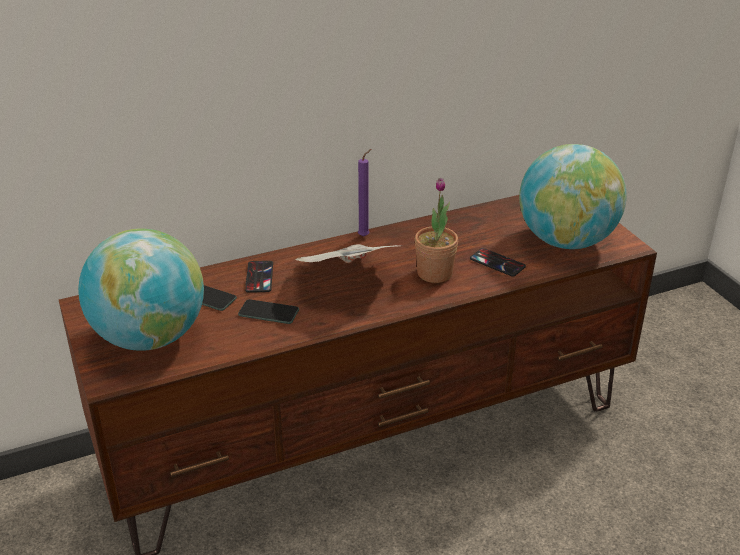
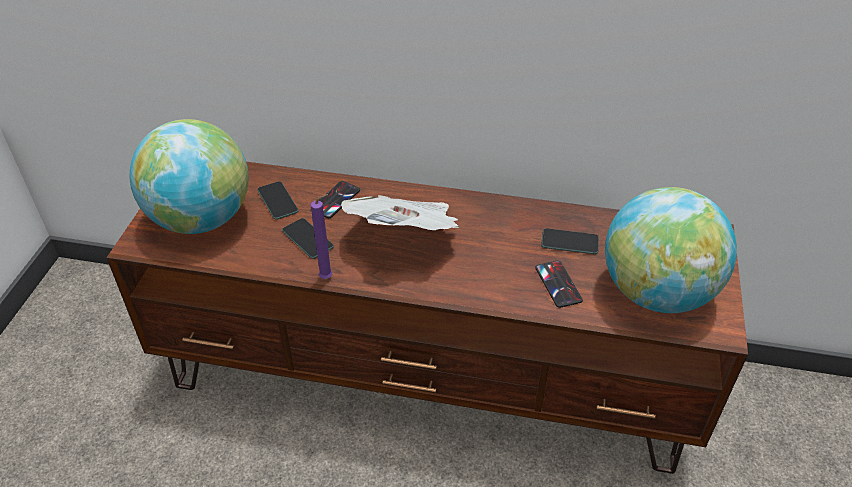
camera: 35 degrees right, 10 degrees up
purple candle [358,149,371,237] -> purple candle moved to [311,194,332,279]
potted plant [415,178,458,283] -> none
none -> phone [541,228,599,254]

